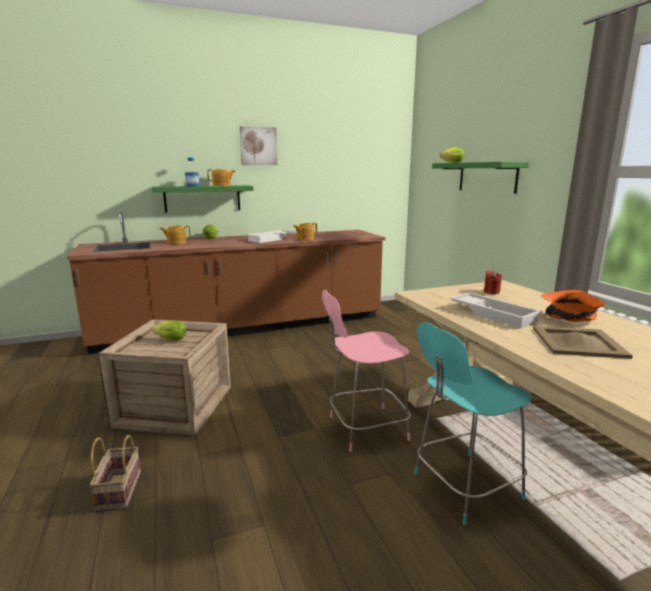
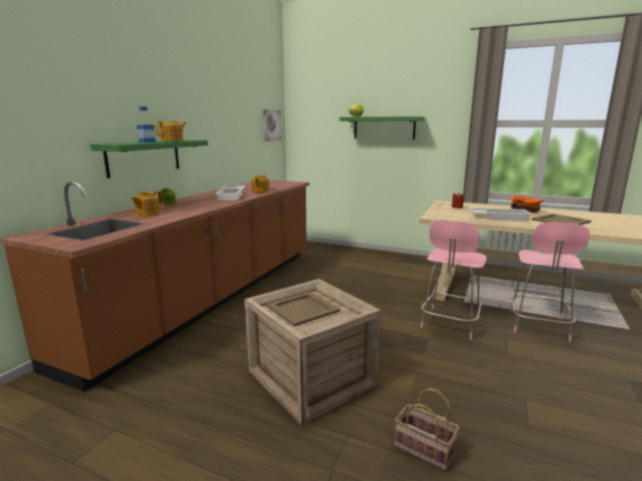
camera: 45 degrees left, 0 degrees up
lettuce [152,320,186,341] -> beige tray [266,291,340,327]
picture [240,126,277,165] -> picture moved to [263,110,282,141]
turquoise chair [414,322,532,525] -> pink chair [510,222,590,341]

